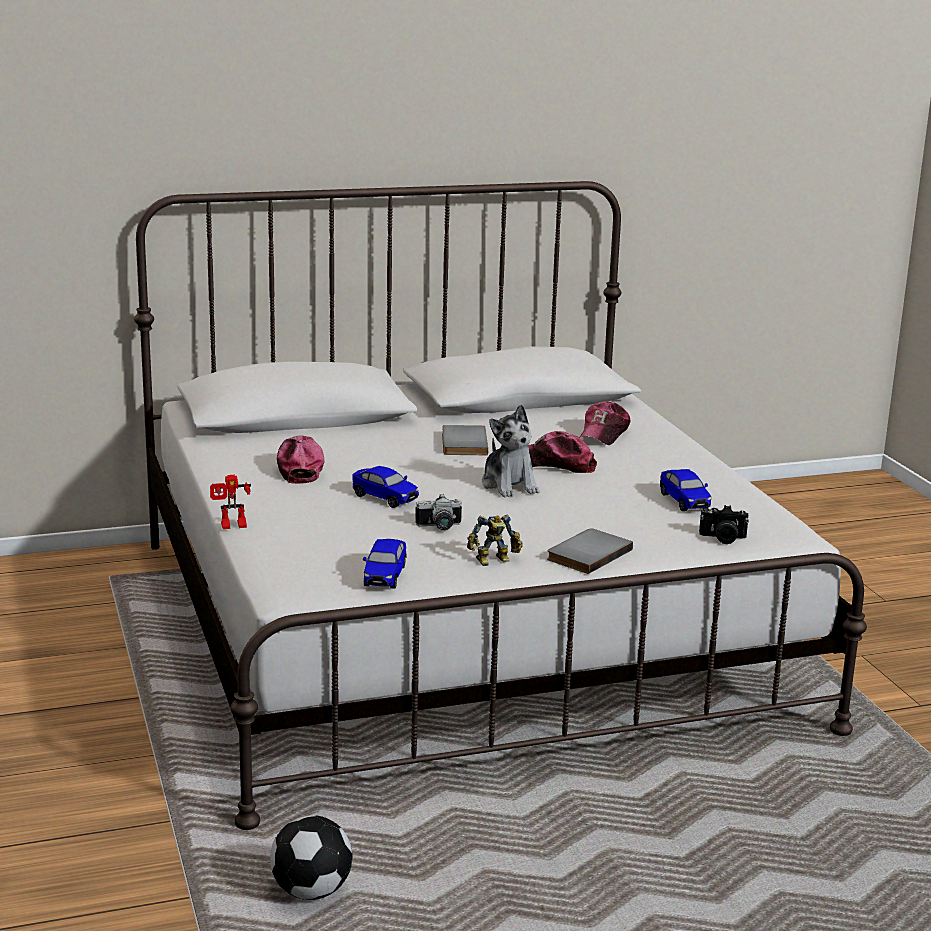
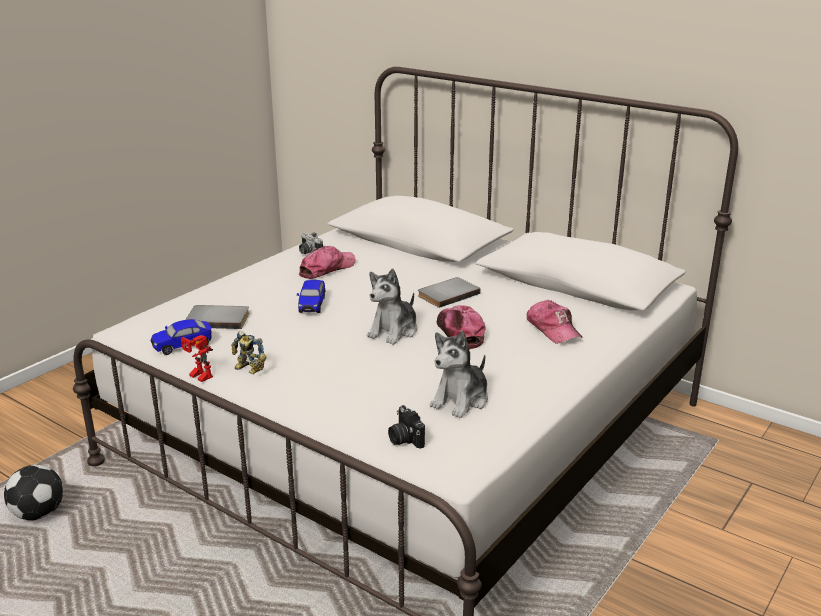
camera: 55 degrees right, 5 degrees up
toy robot [210,475,251,529] -> toy robot moved to [181,335,213,382]
camera [415,494,462,530] -> camera moved to [299,232,323,254]
grey book [547,528,633,574] -> grey book moved to [185,305,249,329]
cap [579,401,630,445] -> cap turned 105 degrees counterclockwise [527,300,583,344]
toy car [660,469,711,511] -> plush toy [430,331,488,418]

